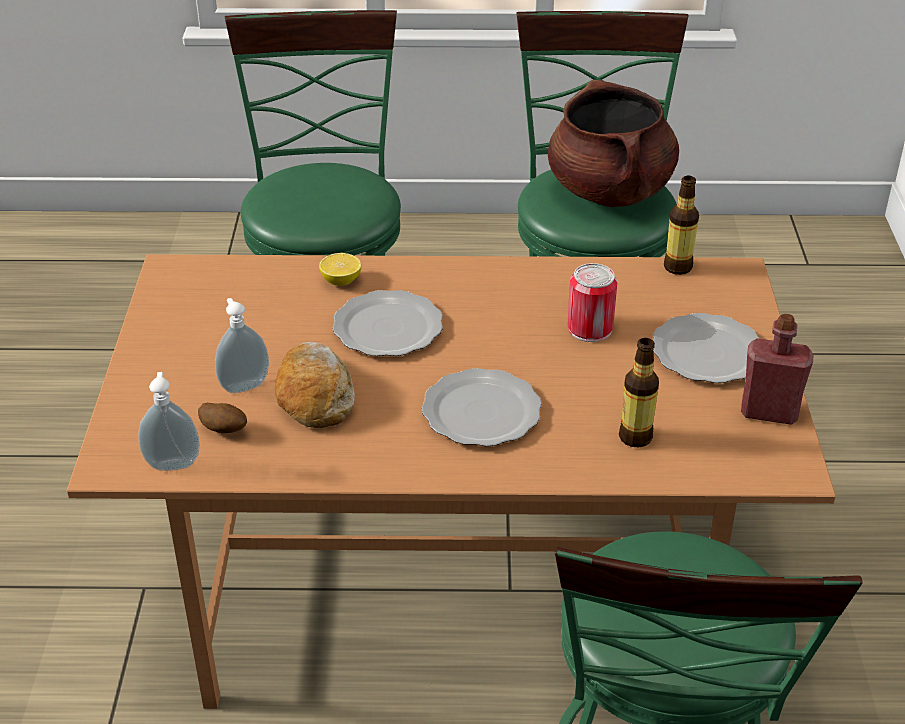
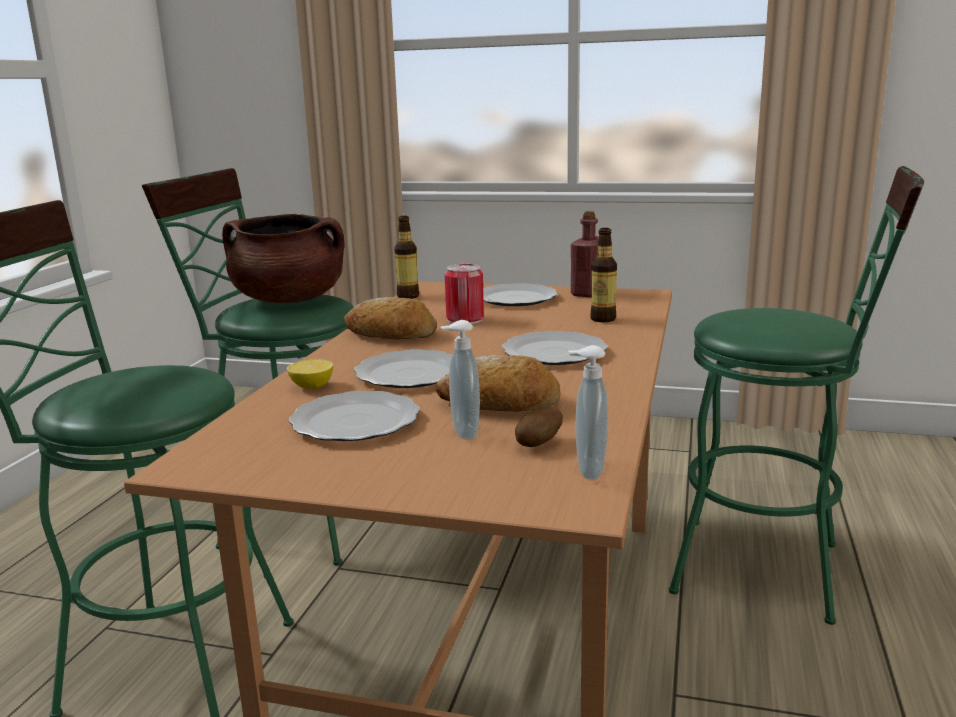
camera: 75 degrees left, 20 degrees down
none -> plate [289,391,420,441]
none -> bread [344,297,437,339]

